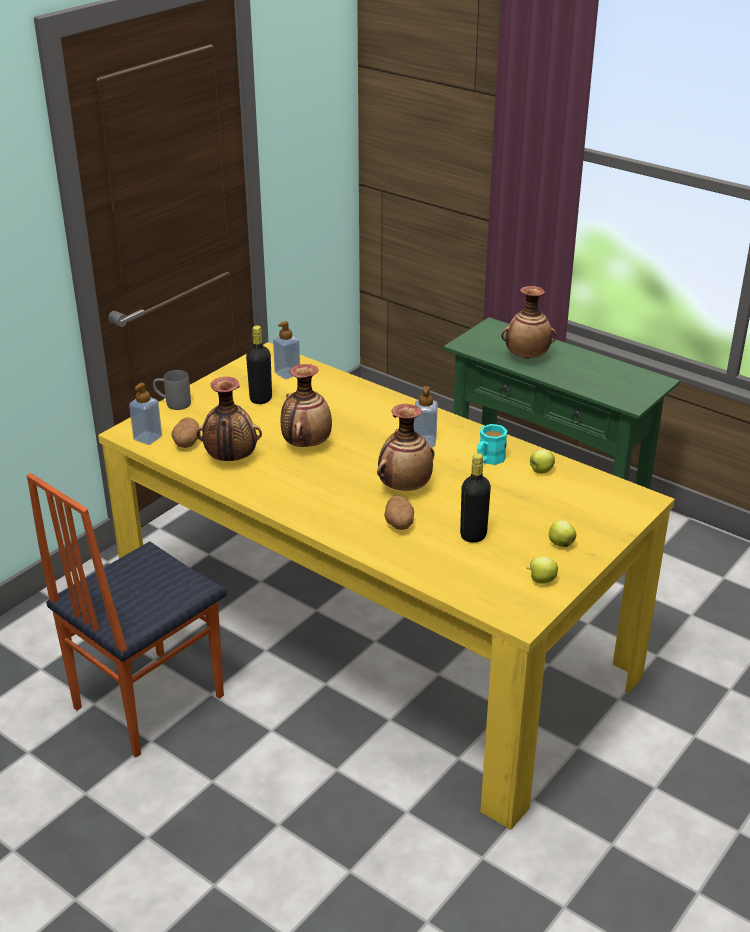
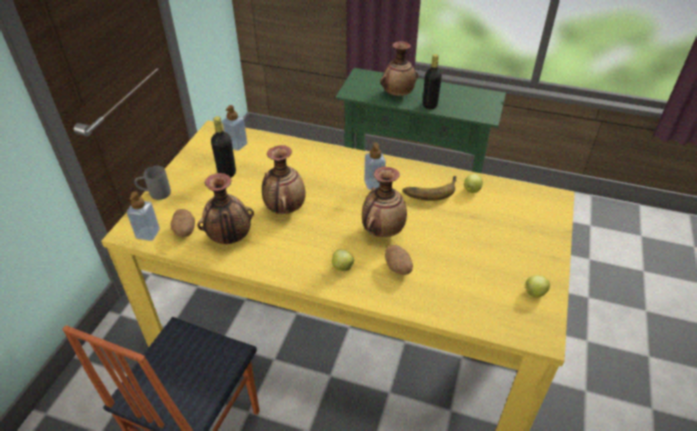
camera: 20 degrees left, 10 degrees up
black bottle [460,453,491,543] -> black bottle moved to [423,54,442,109]
turquoise mug [477,424,508,465] -> banana [402,176,457,201]
apple [549,520,576,547] -> apple moved to [332,249,354,271]

